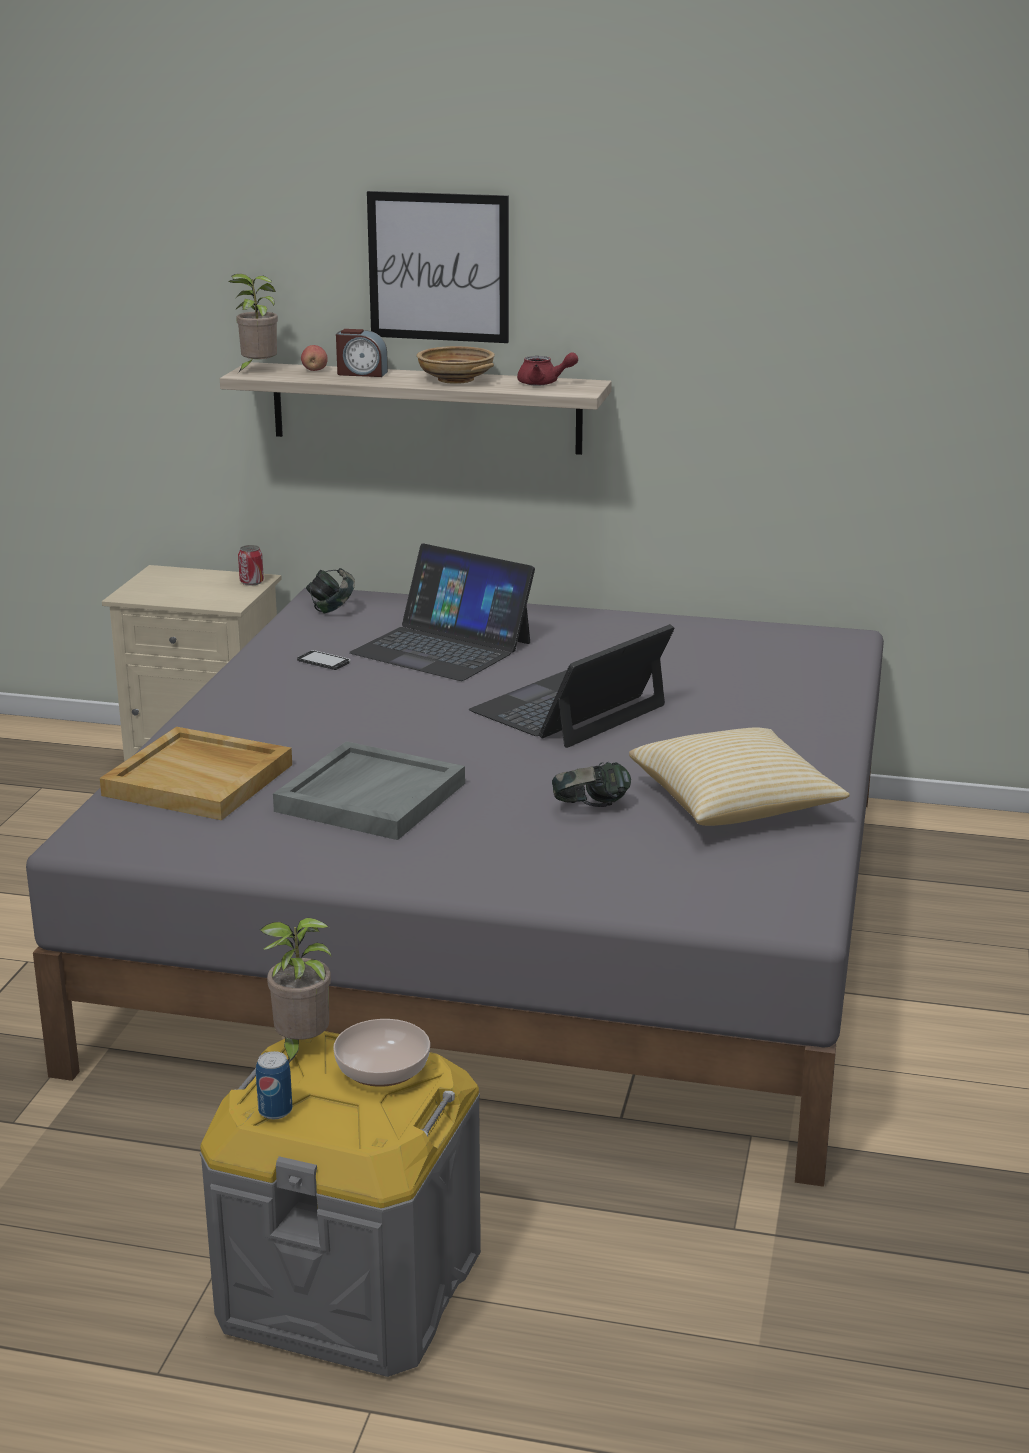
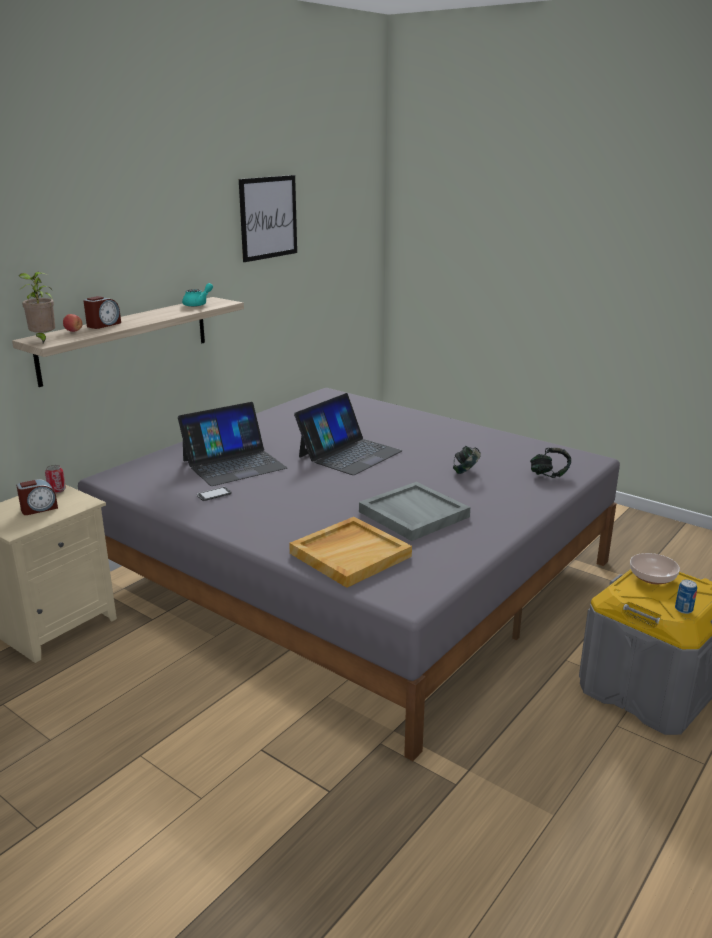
camera: 65 degrees left, 0 degrees up
potted plant [259,918,332,1063] -> none
headphones [306,568,355,614] -> headphones moved to [530,448,571,478]
picture [367,191,509,343] -> picture moved to [239,175,297,262]
beige bowl [417,346,495,384] -> none
laptop [469,624,674,748] -> laptop turned 120 degrees counterclockwise [294,393,402,475]
red teapot [517,352,578,386] -> turquoise teapot [182,283,213,307]
pillow [629,728,850,826] -> none
none -> alarm clock [16,479,58,515]

